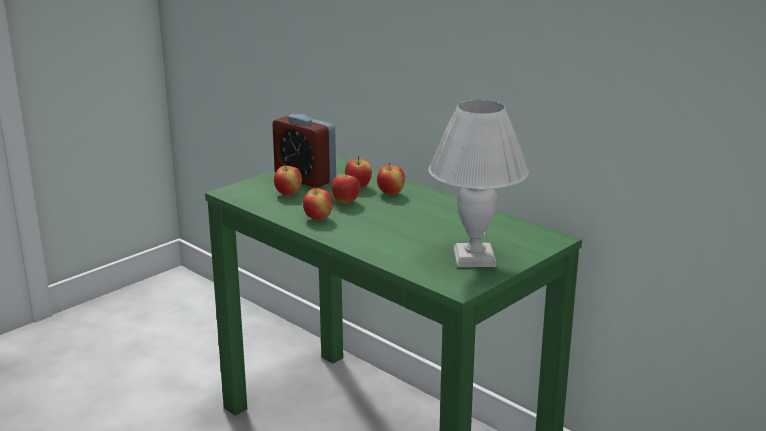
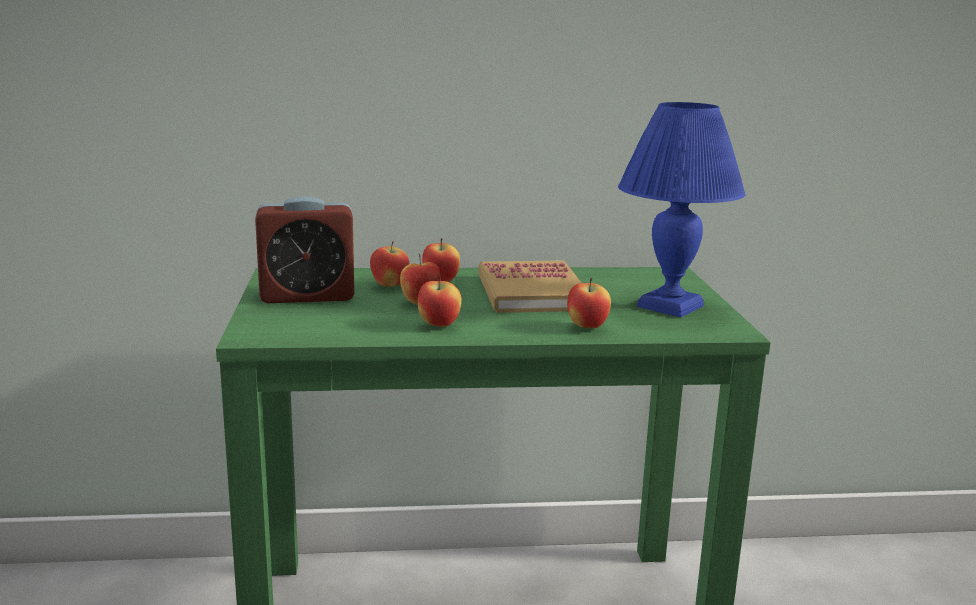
camera: 50 degrees left, 5 degrees down
apple [274,164,302,196] -> apple moved to [567,278,611,329]
white table lamp [429,100,529,267] -> blue table lamp [618,102,746,318]
none -> book [478,261,582,313]

